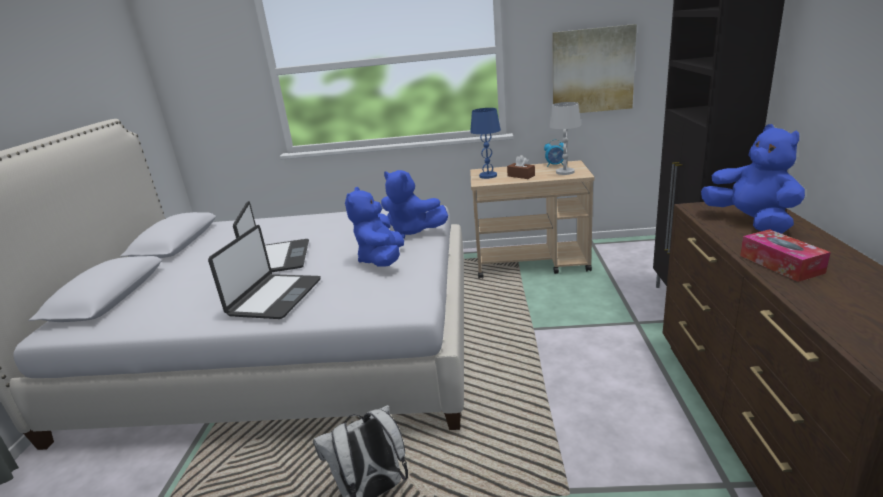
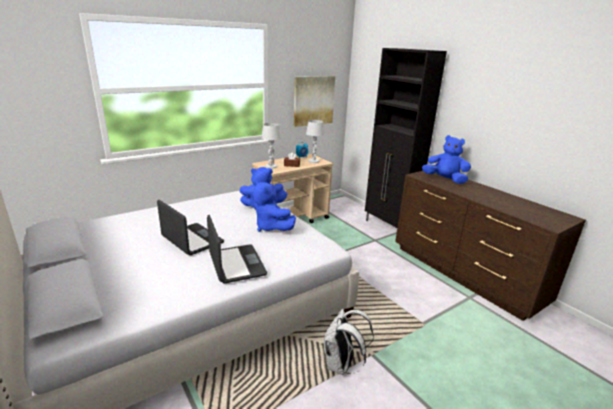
camera: 40 degrees left, 0 degrees up
blue table lamp [470,108,501,179] -> white table lamp [261,123,281,169]
tissue box [740,229,831,282] -> none

